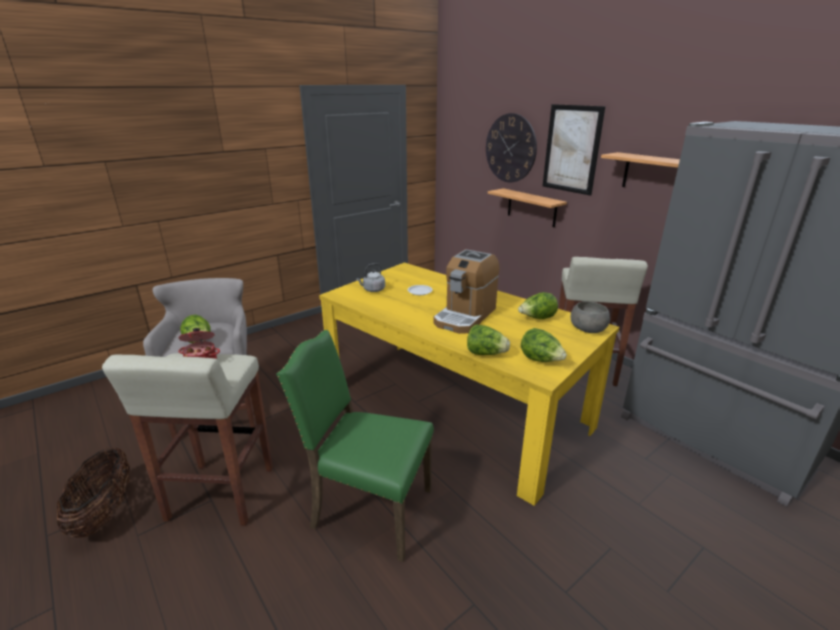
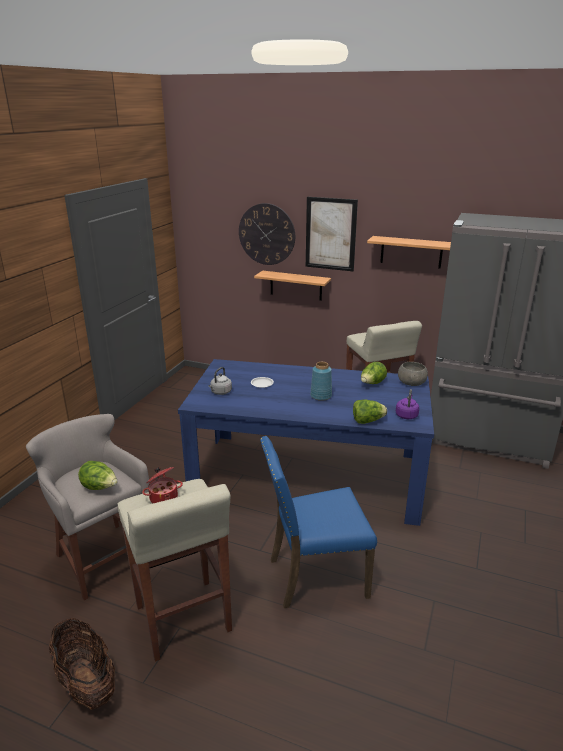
camera: 30 degrees left, 0 degrees up
green chair [276,330,434,562] -> blue chair [260,436,377,608]
yellow dining table [319,263,619,506] -> blue dining table [178,359,434,526]
coffee machine [433,249,499,334] -> blue vase [310,362,332,401]
lettuce [521,328,567,362] -> purple kettle [396,389,419,419]

